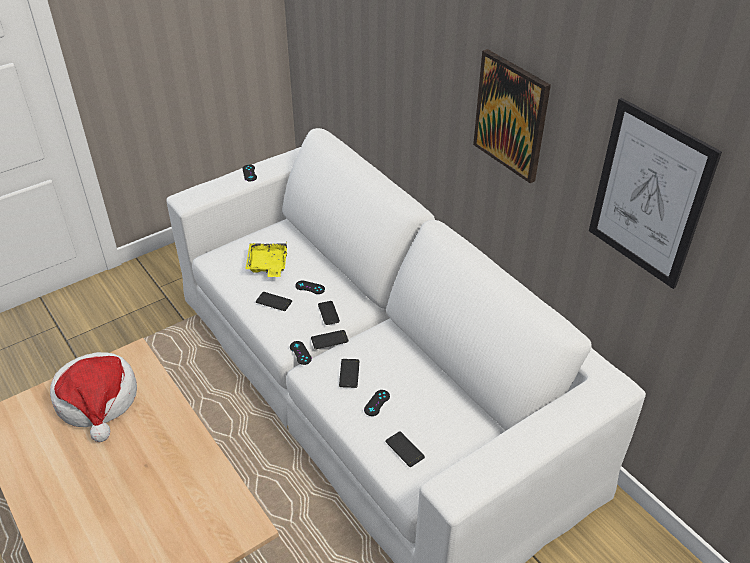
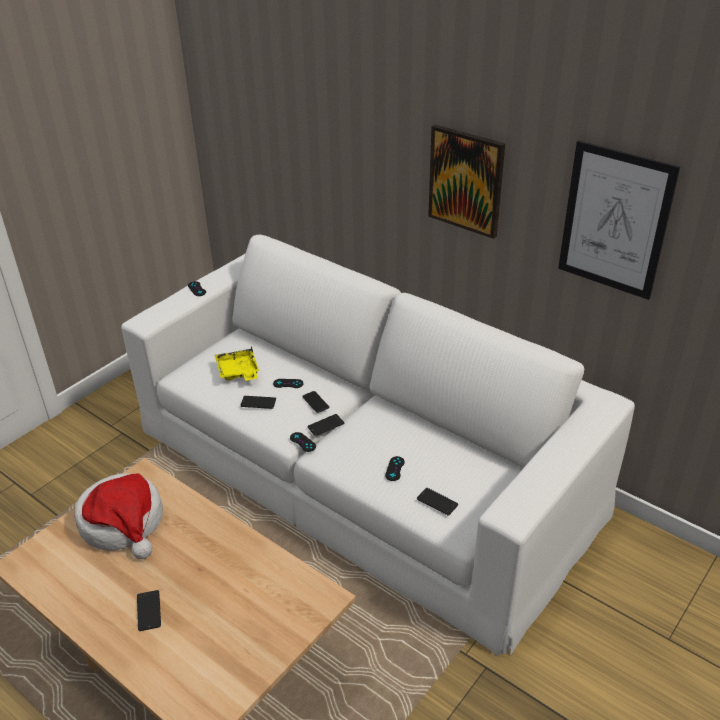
camera: 15 degrees left, 5 degrees down
phone [339,359,359,388] -> phone moved to [137,590,161,631]

